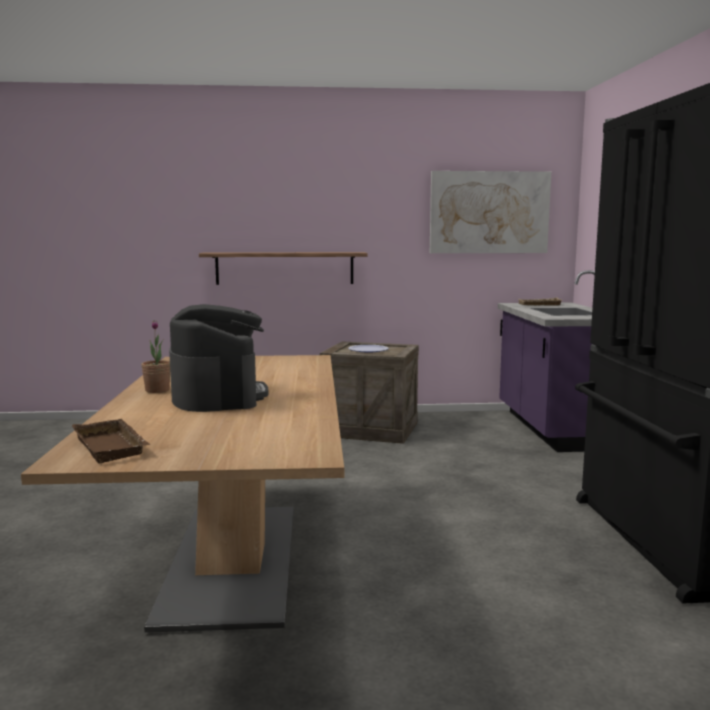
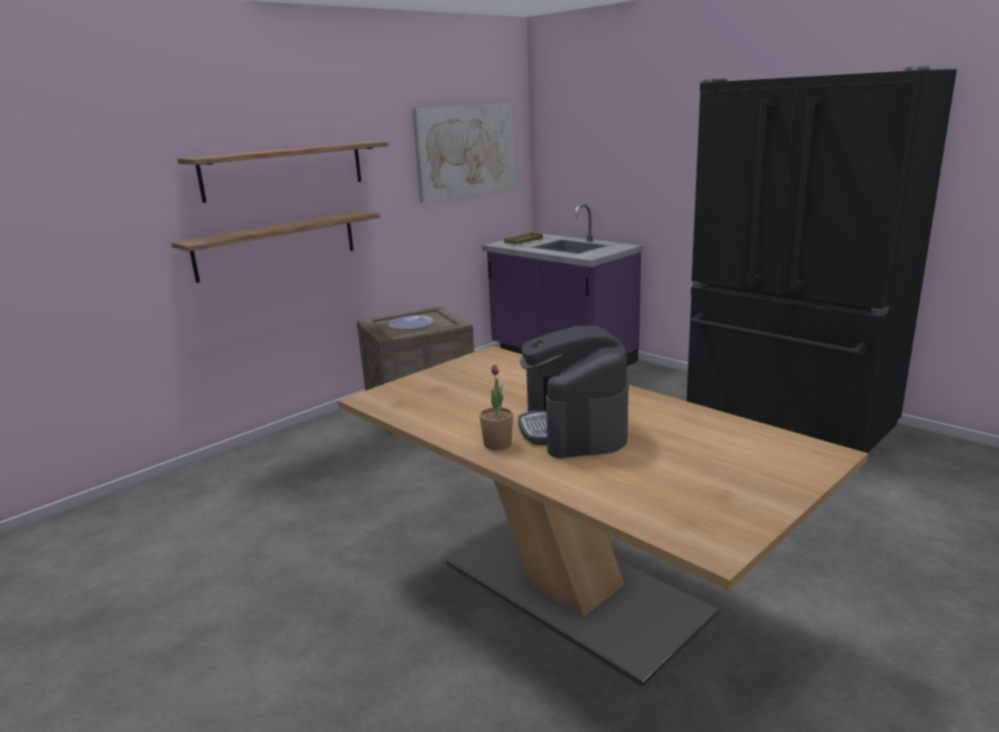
camera: 40 degrees left, 10 degrees up
brown tray [72,419,151,464] -> none
coffee machine [169,304,268,412] -> coffee machine turned 135 degrees counterclockwise [518,326,628,458]
none -> shelf [177,141,389,203]

